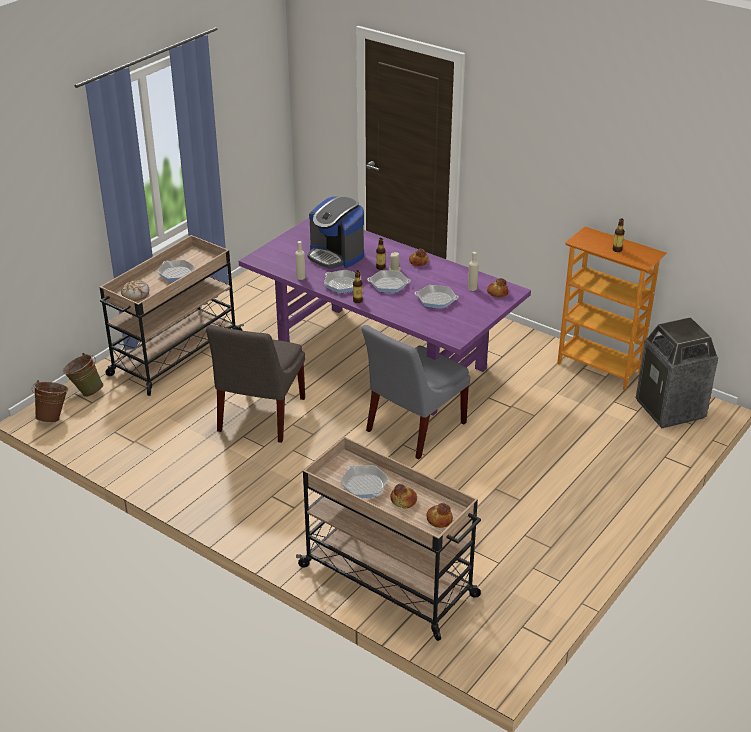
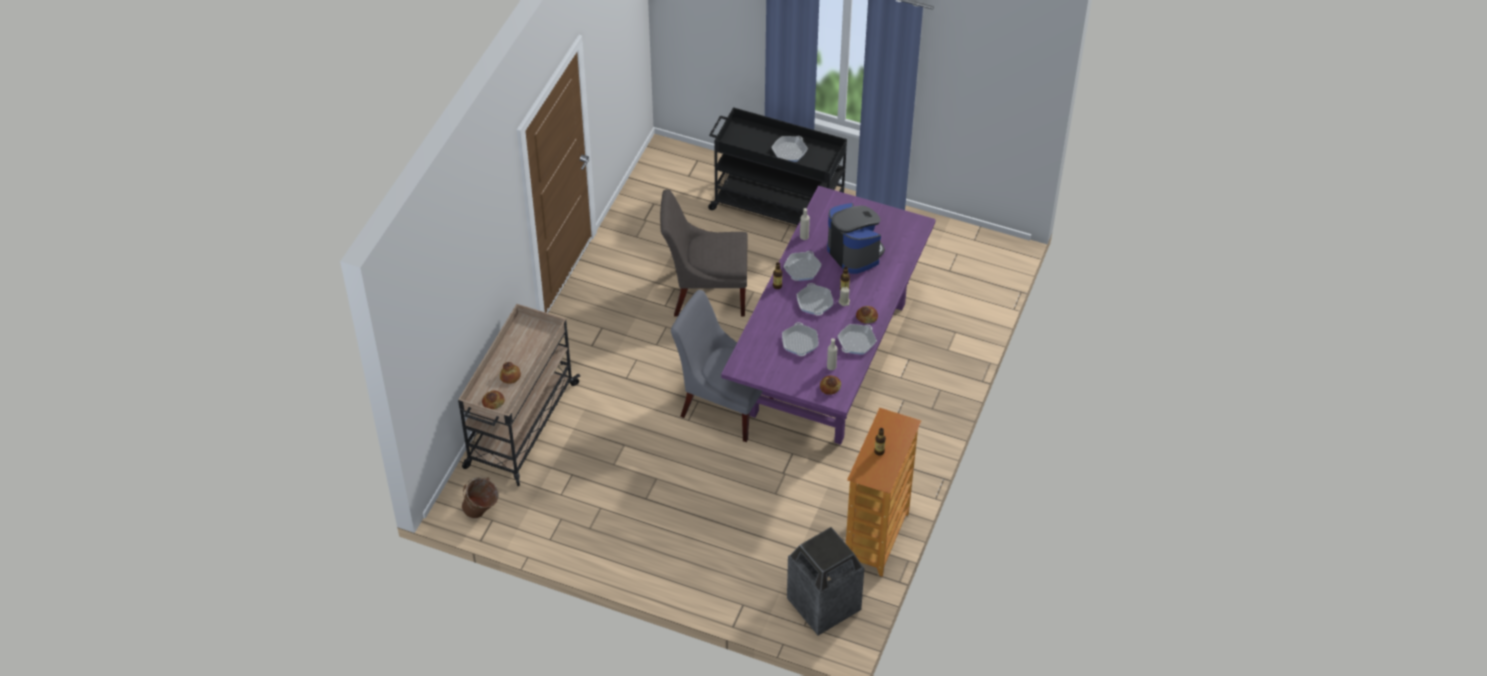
camera: 75 degrees right, 15 degrees up
brown bucket [32,380,68,423] -> brown bucket moved to [462,477,499,518]
green bucket [63,353,103,397] -> none
beige cart [99,235,244,396] -> black cart [708,107,847,225]
bread [121,280,149,301] -> none
coffee machine [307,196,364,269] -> coffee machine turned 120 degrees clockwise [827,203,885,274]
frying pan [340,465,389,498] -> frying pan moved to [838,324,877,355]

